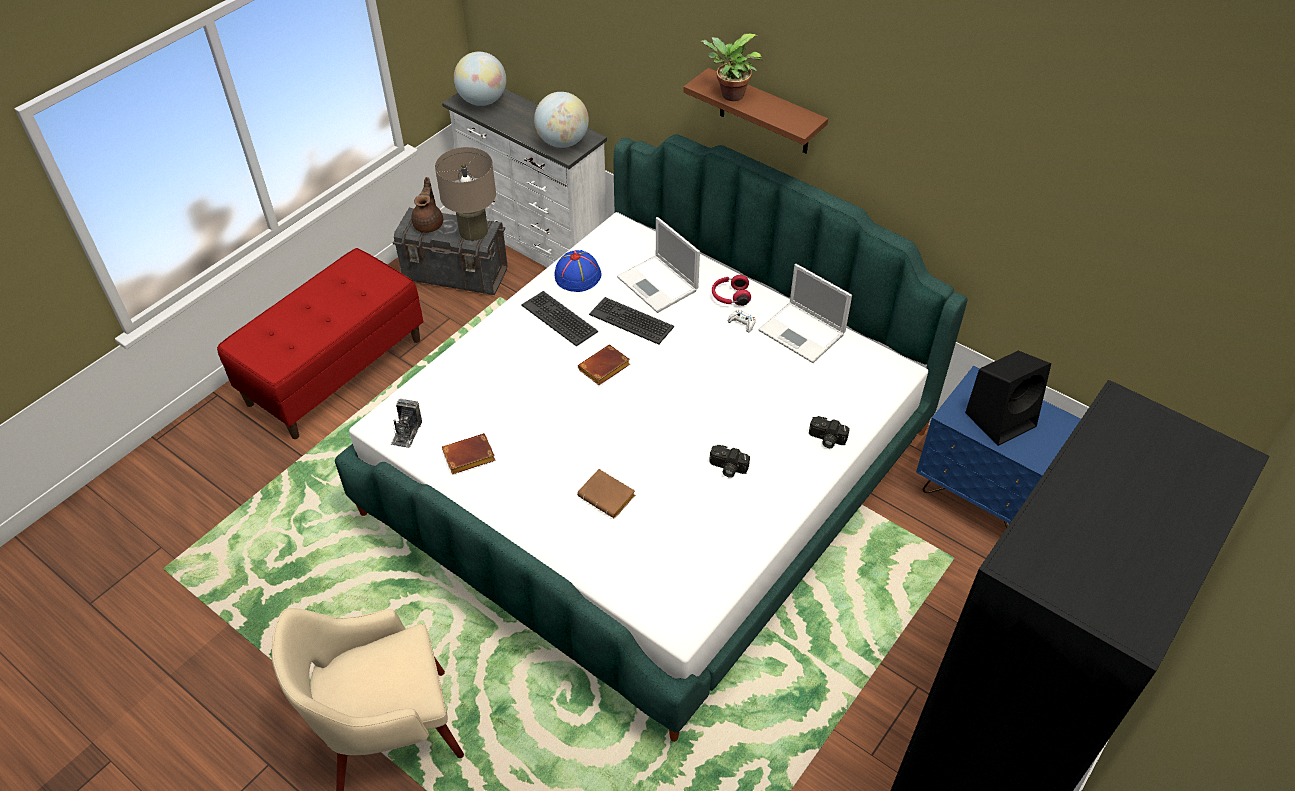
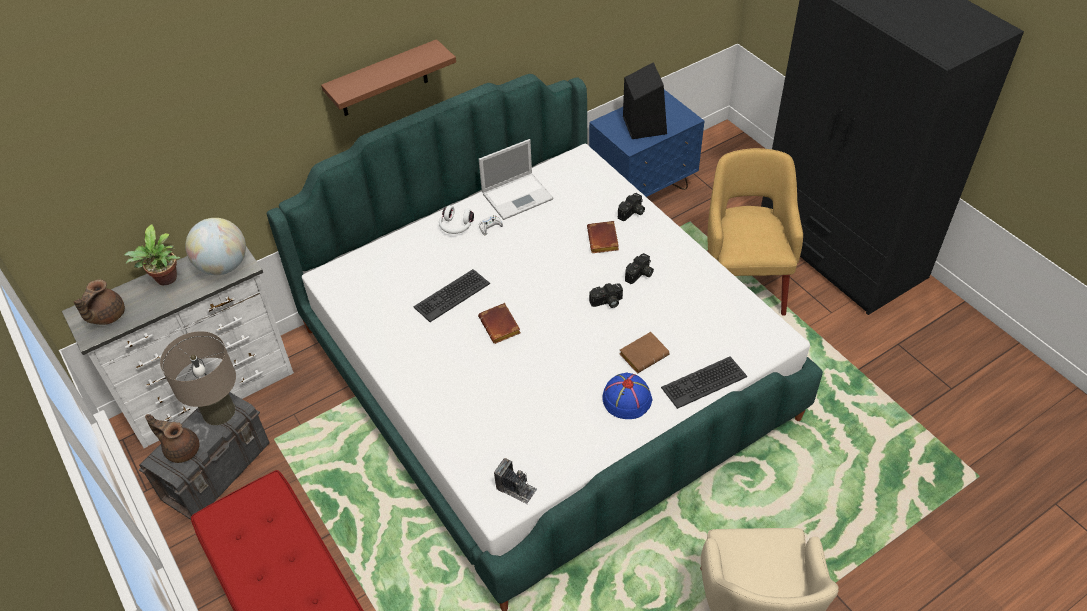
camera: 70 degrees left, 0 degrees up
brown book [442,433,496,475] -> brown book moved to [587,221,619,253]
globe [454,52,506,106] -> brown teapot [73,279,125,325]
keyboard [521,291,598,346] -> keyboard moved to [661,356,747,409]
blue hat [555,250,602,292] -> blue hat moved to [602,373,652,419]
laptop [617,217,700,313] -> none
potted plant [700,34,763,101] -> potted plant moved to [124,224,180,285]
red headphones [712,275,751,306] -> white headphones [439,205,474,234]
none -> camera [589,283,623,308]
none -> yellow armchair [707,148,803,316]

